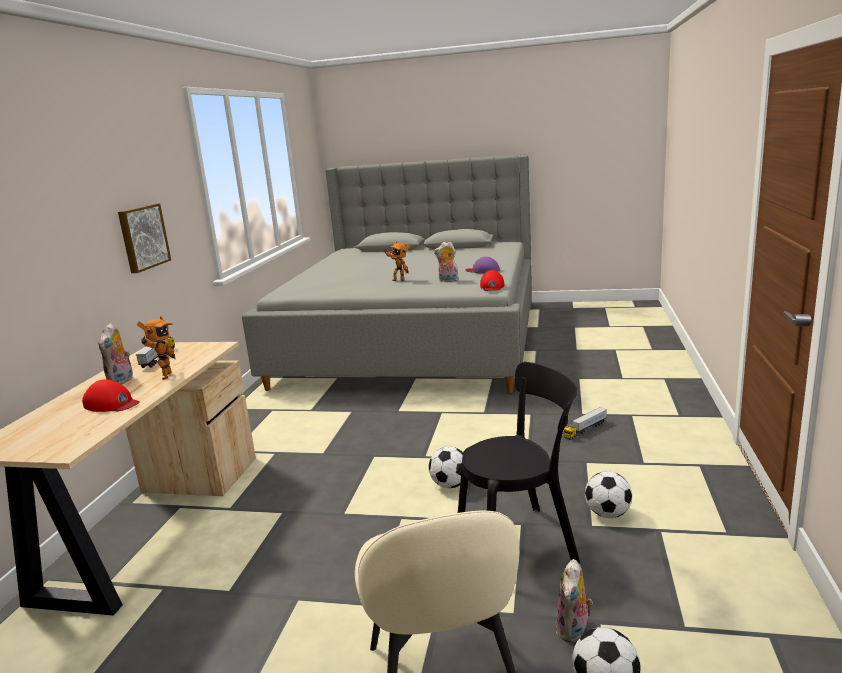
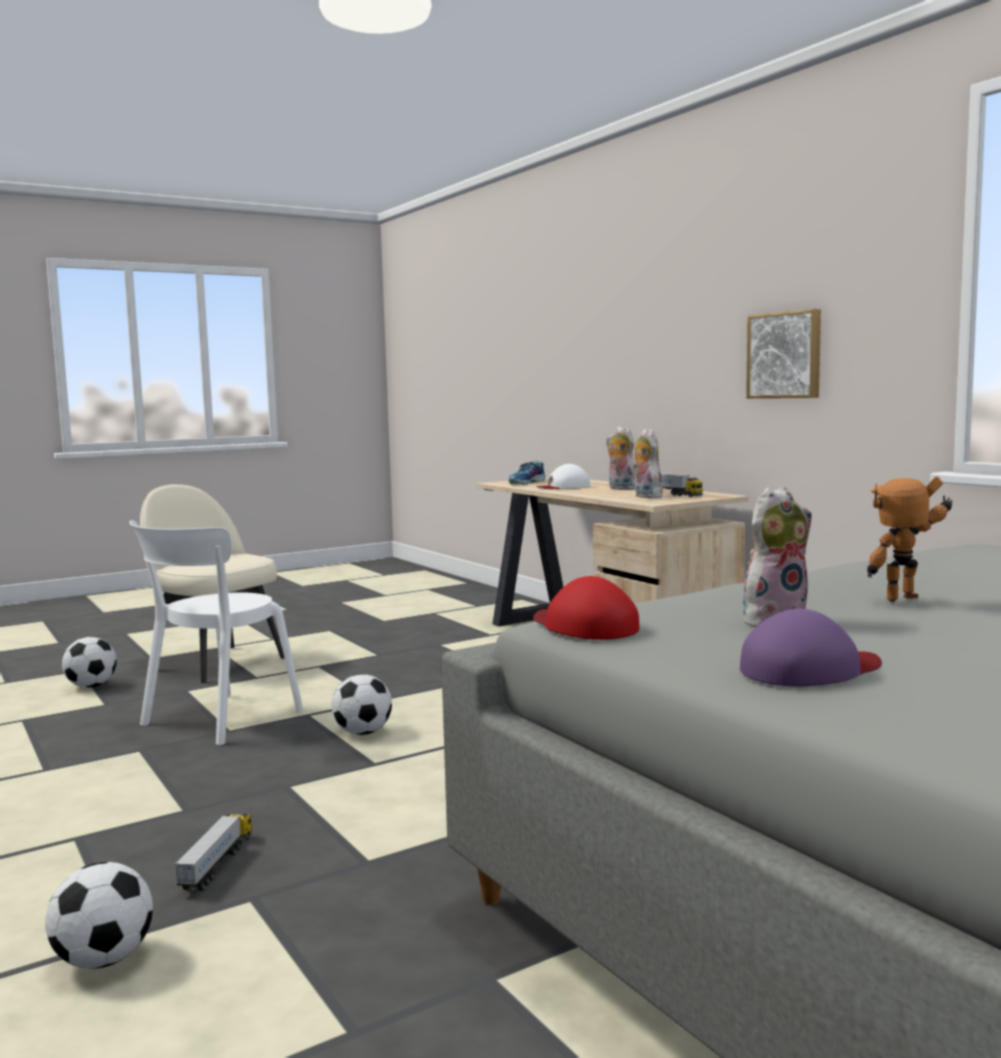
camera: 135 degrees right, 10 degrees down
red cap [82,379,140,412] -> white cap [536,464,590,489]
toy robot [137,316,176,380] -> none
black chair [458,362,580,563] -> white chair [129,520,304,746]
plush toy [556,559,593,642] -> plush toy moved to [632,429,663,498]
football [585,471,632,518] -> football moved to [45,862,153,969]
none -> shoe [509,460,546,485]

